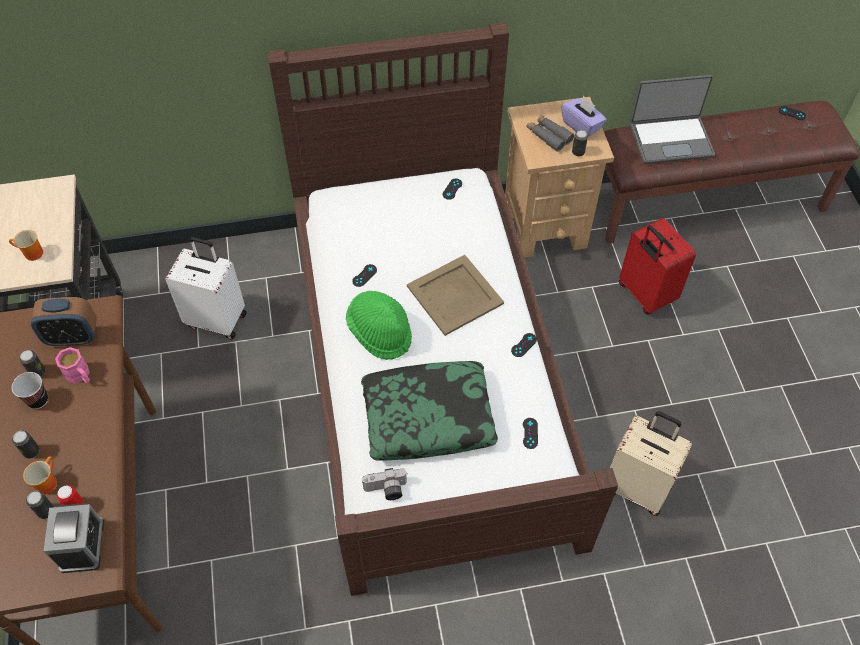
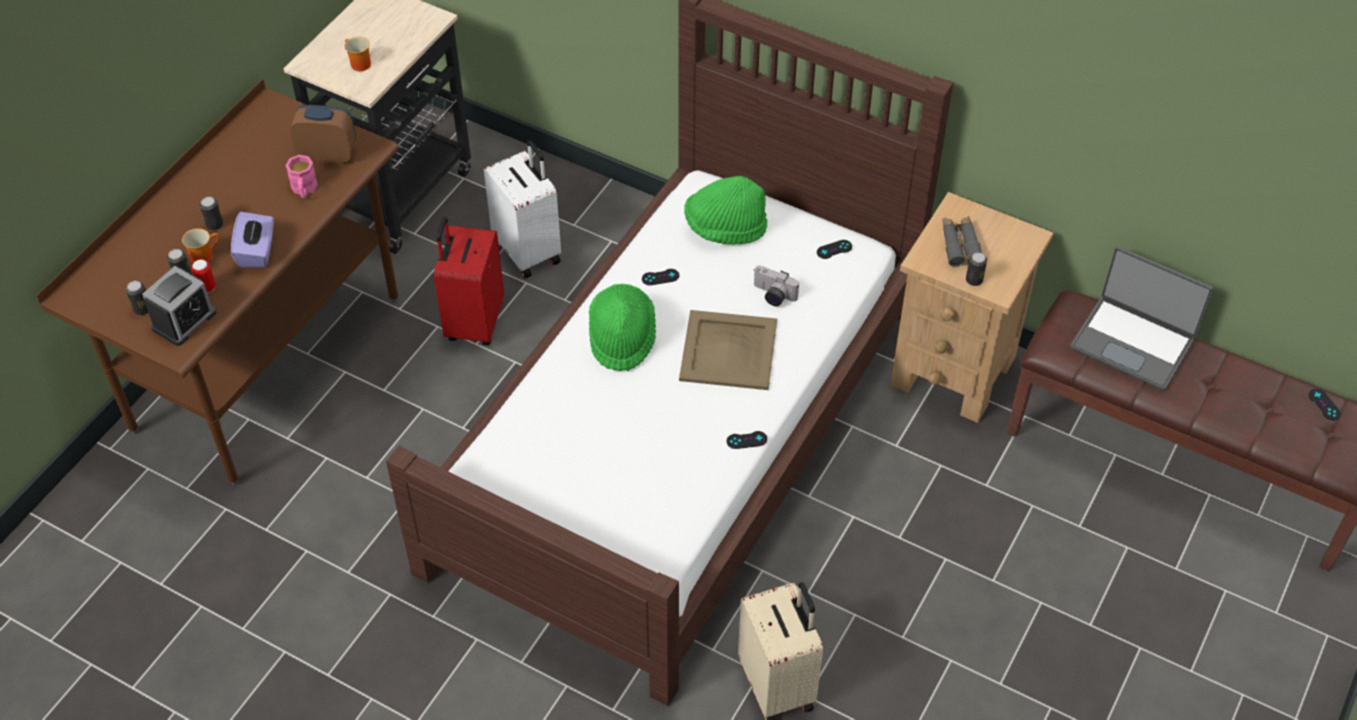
camera: 40 degrees right, 5 degrees down
cup [12,372,48,409] -> none
can [19,350,45,377] -> can moved to [126,281,148,315]
alarm clock [31,297,97,346] -> alarm clock turned 150 degrees clockwise [290,105,356,163]
pillow [361,361,498,461] -> none
camera [362,468,407,500] -> camera moved to [754,266,799,306]
black game controller [523,418,538,449] -> none
purple tissue box [561,96,606,137] -> purple tissue box moved to [231,212,274,268]
red suitcase [619,218,696,315] -> red suitcase moved to [434,217,504,345]
none -> green hat [684,176,767,244]

